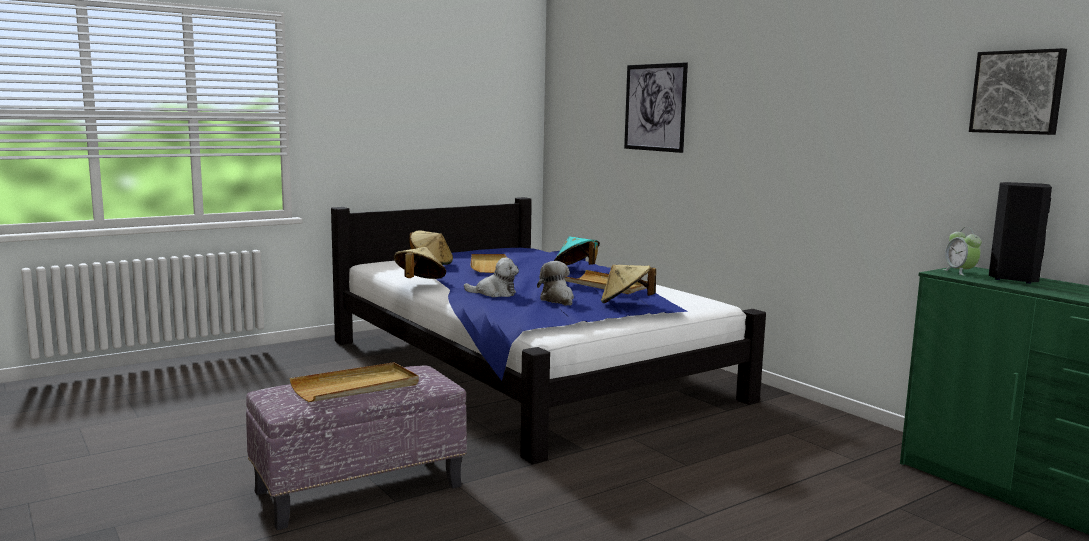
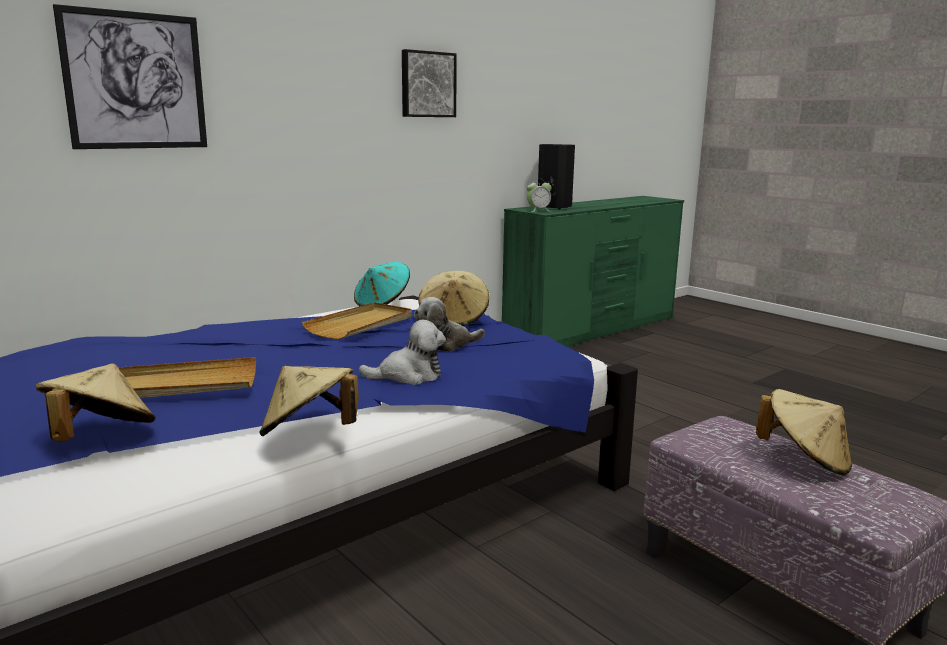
camera: 95 degrees left, 5 degrees up
beige tray [289,362,419,402] -> beige hat [756,389,852,475]
plush toy [464,258,519,297] -> plush toy turned 75 degrees clockwise [359,320,446,385]
turquoise hat [554,237,600,265] -> turquoise hat moved to [354,262,410,306]
picture [969,48,1067,135] -> picture moved to [402,49,457,117]

